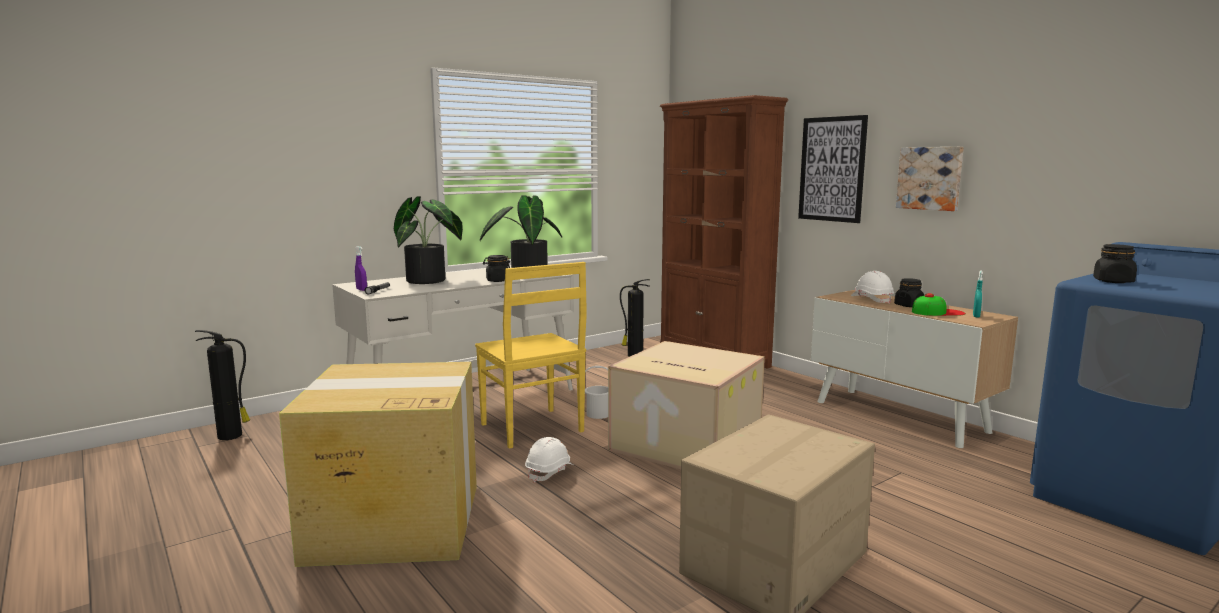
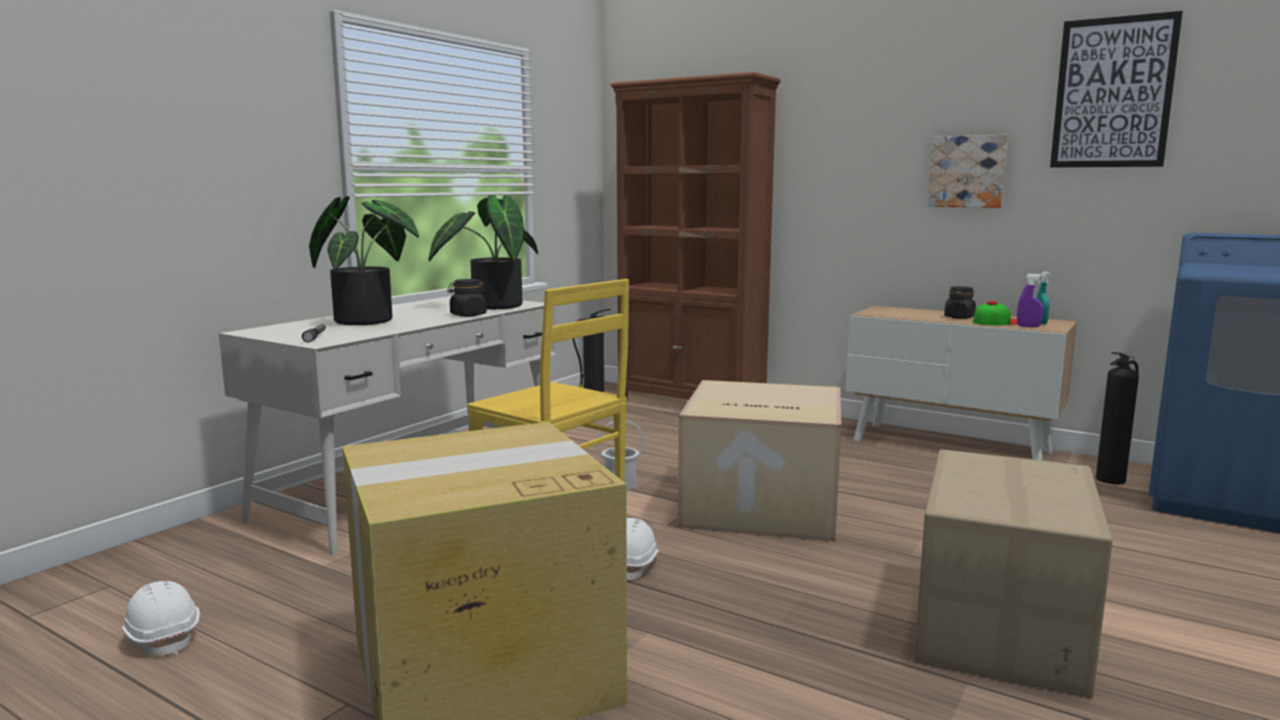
camera: 20 degrees left, 0 degrees up
fire extinguisher [195,330,250,440] -> fire extinguisher moved to [1096,352,1139,484]
purple spray bottle [355,246,367,291] -> purple spray bottle moved to [1017,274,1043,327]
picture [798,115,868,223] -> picture moved to [1050,11,1183,168]
white hard hat [851,271,894,304] -> white hard hat moved to [122,581,200,656]
black jar [1093,244,1137,283] -> none

